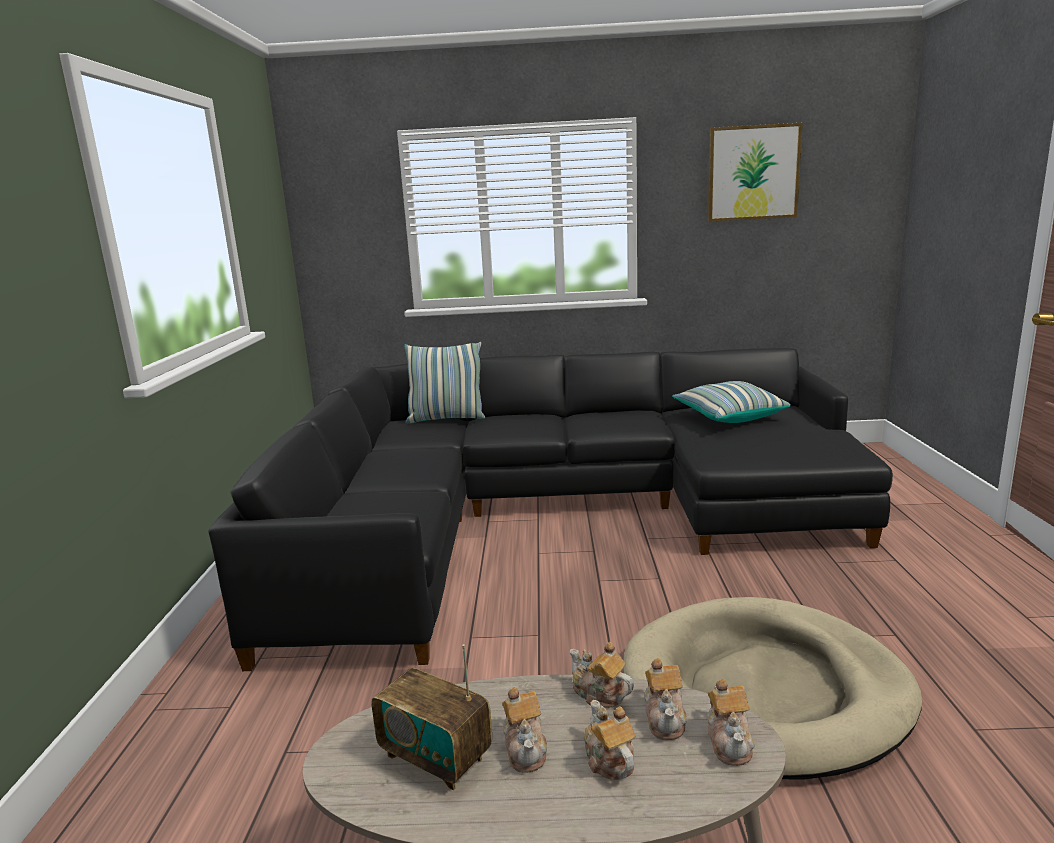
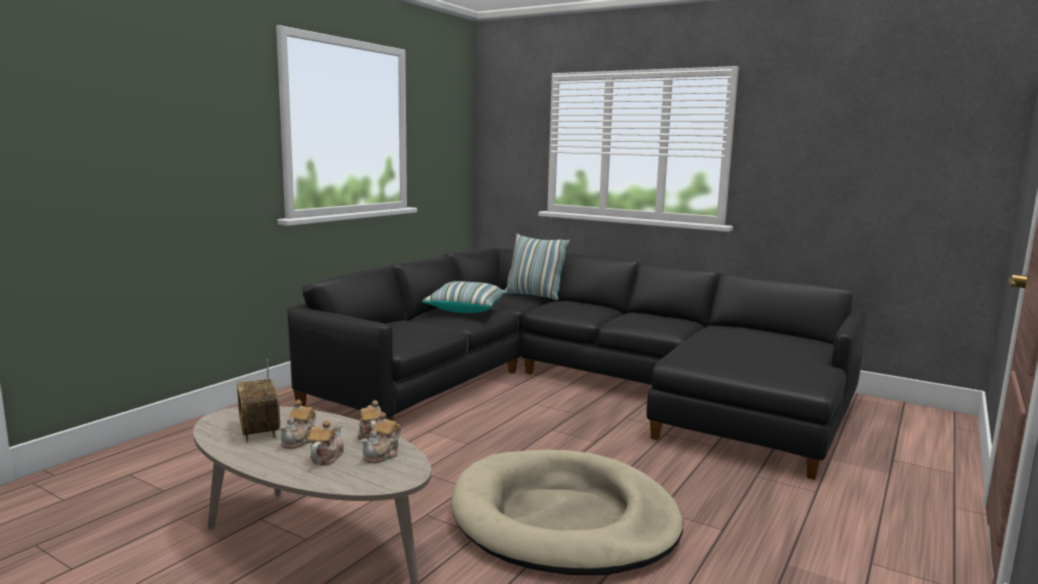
camera: 30 degrees right, 5 degrees down
pillow [672,381,791,423] -> pillow moved to [422,281,507,313]
teapot [707,679,754,766] -> none
picture [708,123,803,222] -> none

